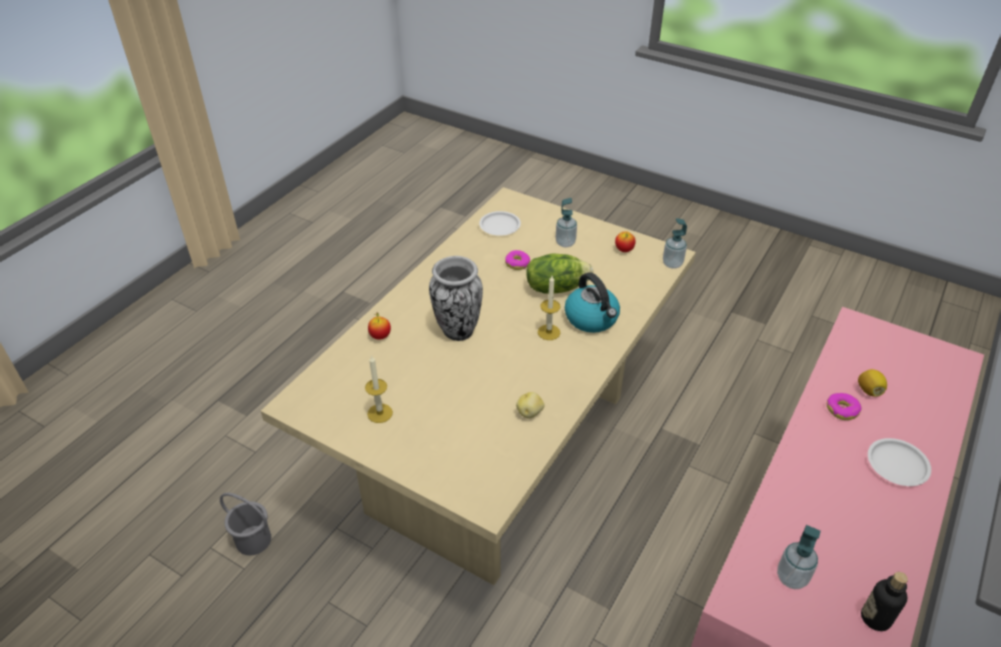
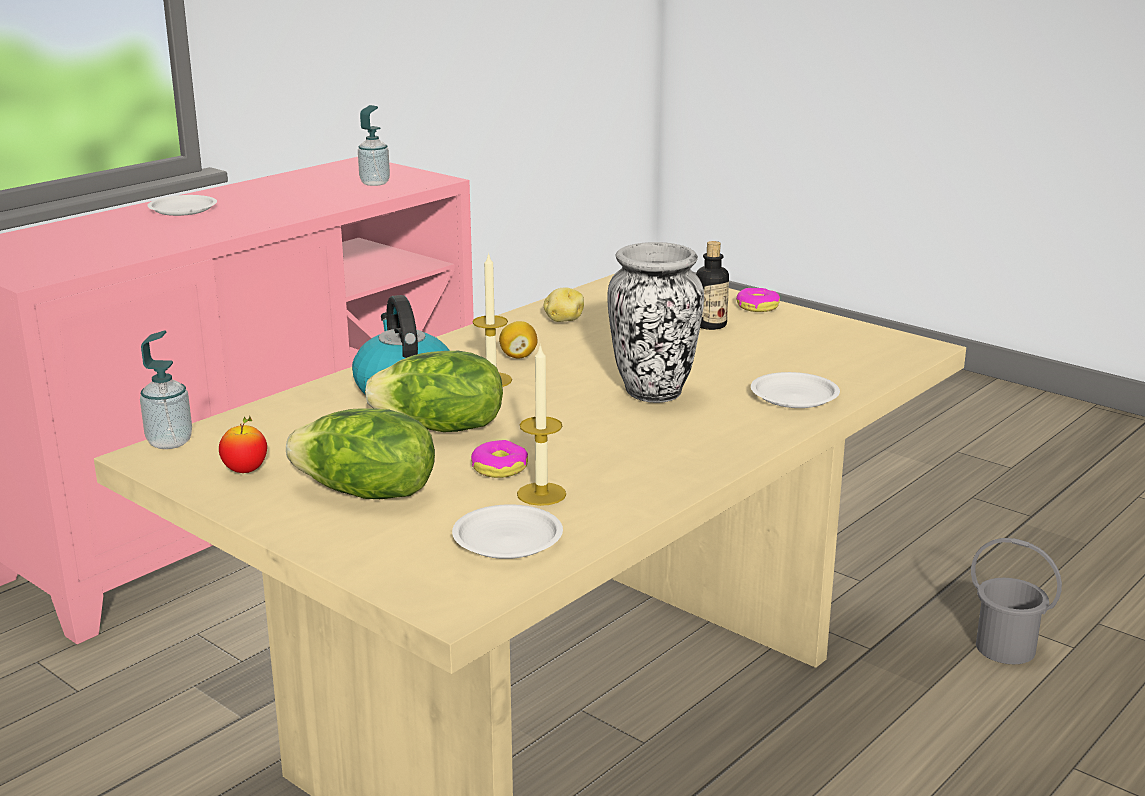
camera: 170 degrees left, 20 degrees down
candle [365,355,393,423] -> candle moved to [517,345,566,506]
apple [368,313,391,340] -> white plate [751,372,840,408]
soap dispenser [556,198,577,248] -> lettuce [286,408,435,499]
donut [827,393,862,420] -> donut moved to [736,288,780,312]
lemon [858,369,887,397] -> lemon moved to [499,321,537,359]
bottle [861,572,908,631] -> bottle moved to [696,241,729,330]

